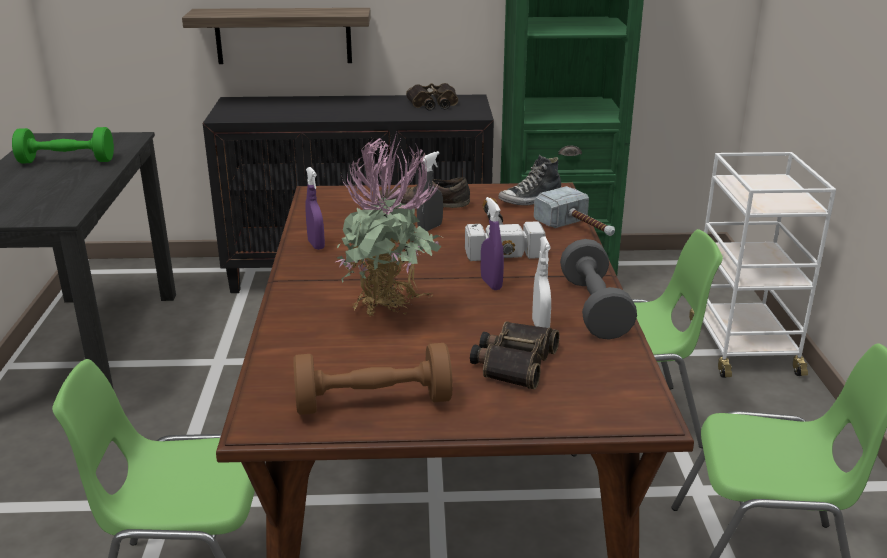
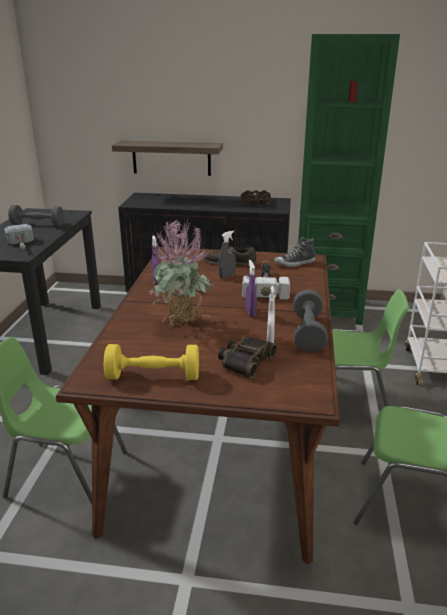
camera: 10 degrees right, 0 degrees up
green dumbbell [12,127,114,163] -> grey dumbbell [8,205,64,226]
brown dumbbell [293,343,453,415] -> yellow dumbbell [104,344,199,380]
hammer [534,186,615,236] -> hammer moved to [4,224,34,249]

